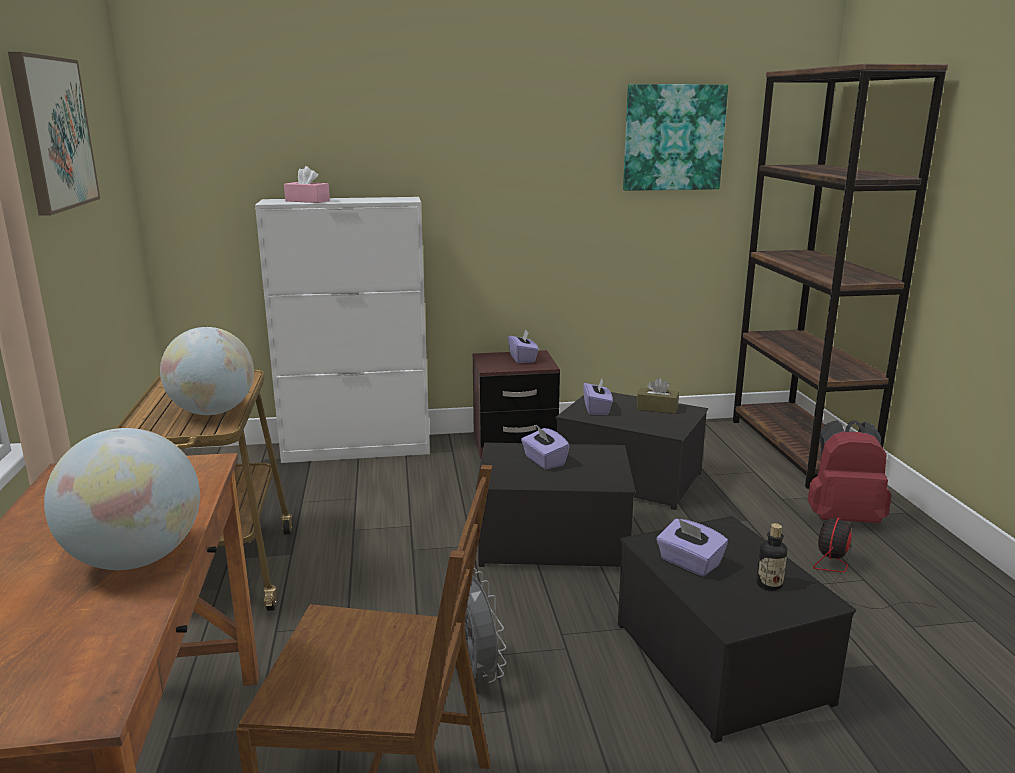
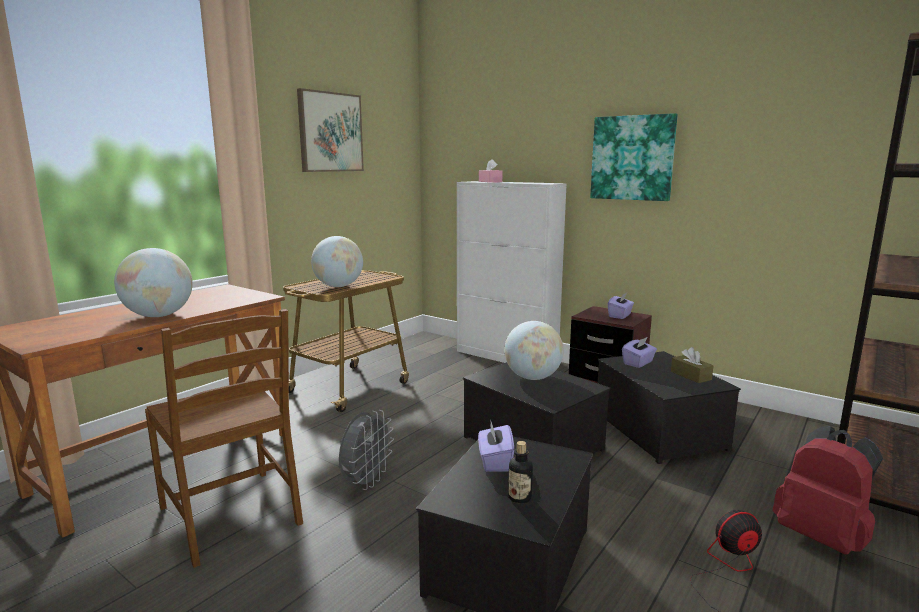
camera: 45 degrees right, 5 degrees down
purple tissue box [521,425,570,470] -> globe [504,321,564,380]
picture [623,84,728,191] -> picture moved to [590,113,678,201]

